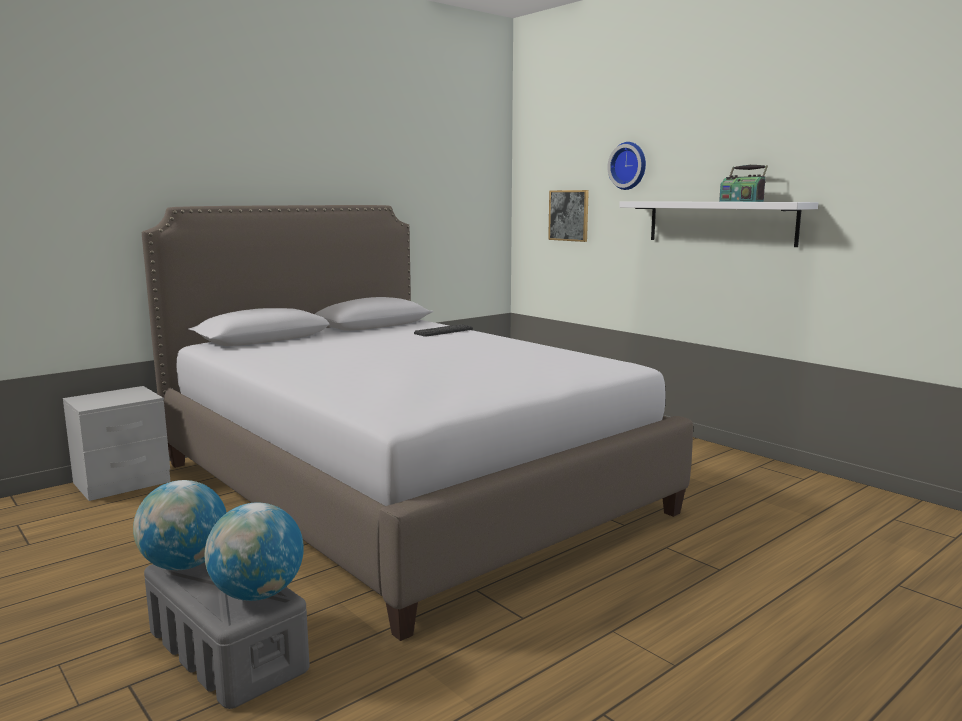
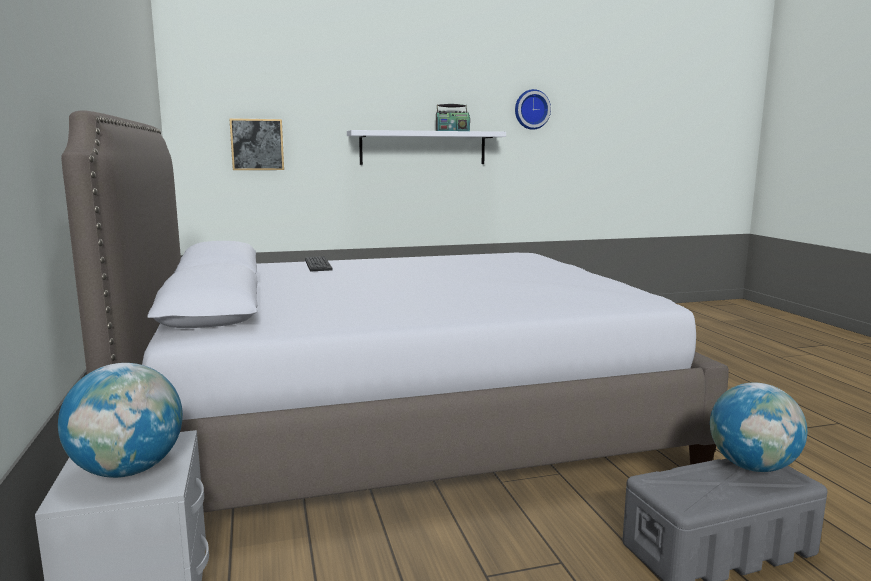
camera: 65 degrees left, 0 degrees up
globe [133,480,227,570] -> globe moved to [58,363,183,478]
wall clock [607,142,646,190] -> wall clock moved to [515,89,551,130]

